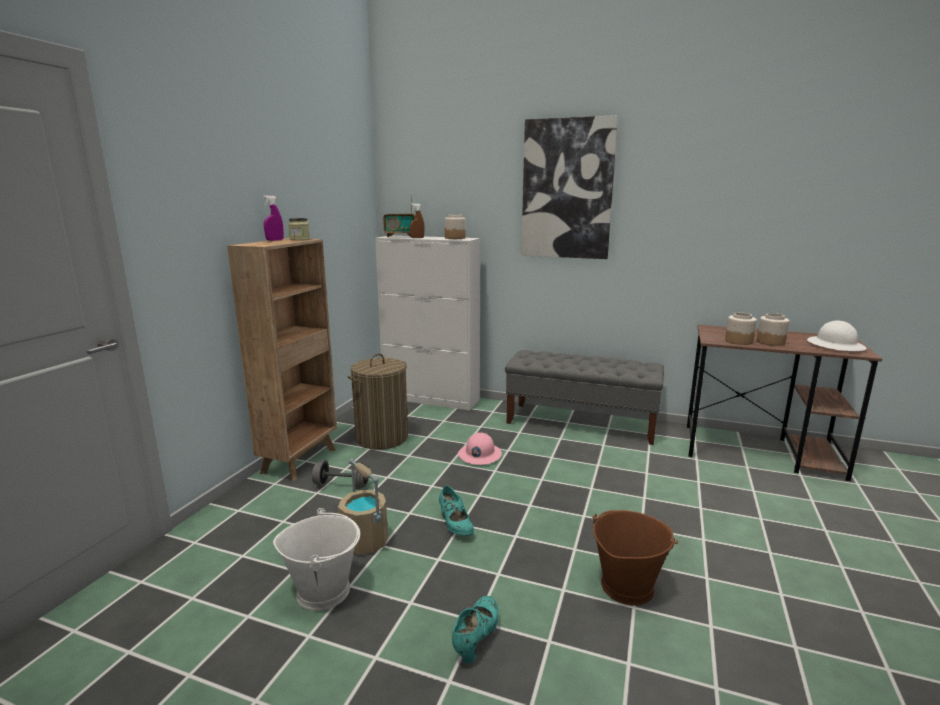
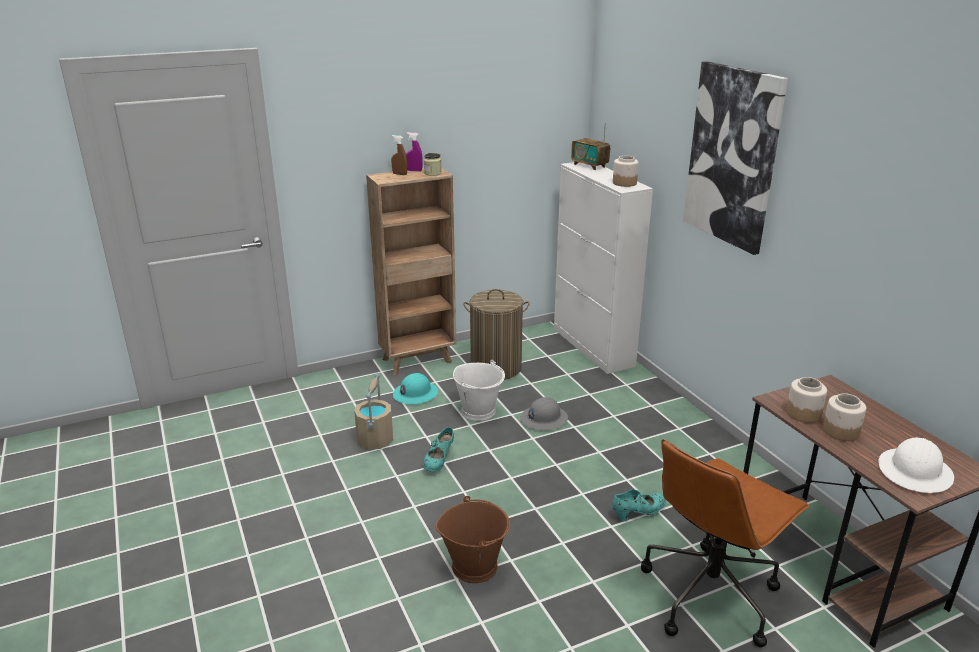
camera: 45 degrees right, 10 degrees up
white bucket [273,508,360,611] -> white bucket moved to [453,360,505,421]
grey dumbbell [312,460,369,490] -> turquoise hard hat [393,373,438,404]
brown spray bottle [410,203,424,238] -> brown spray bottle moved to [391,135,407,175]
turquoise shoe [452,596,499,664] -> turquoise shoe moved to [612,489,666,522]
pink hard hat [458,432,502,465] -> grey hard hat [520,397,568,431]
grey bench [505,350,664,445] -> none
none -> brown office chair [641,439,810,648]

